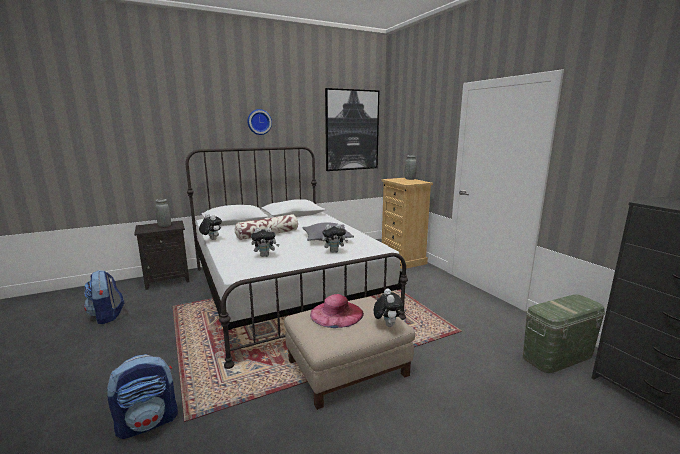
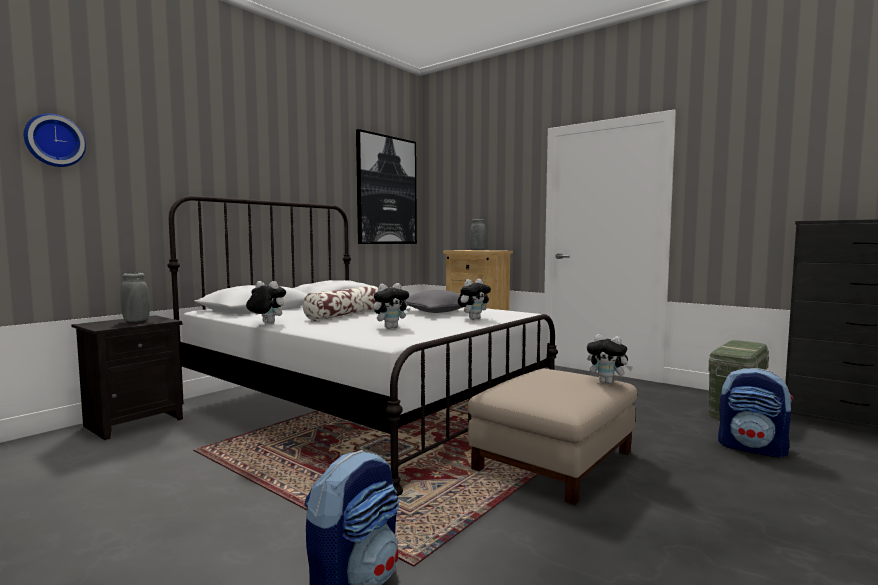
camera: 25 degrees left, 10 degrees down
backpack [84,270,124,324] -> backpack moved to [718,368,794,458]
wall clock [247,109,272,135] -> wall clock moved to [24,113,86,167]
pink hat [310,294,364,328] -> none
plush toy [374,288,403,327] -> plush toy turned 150 degrees clockwise [587,334,633,384]

